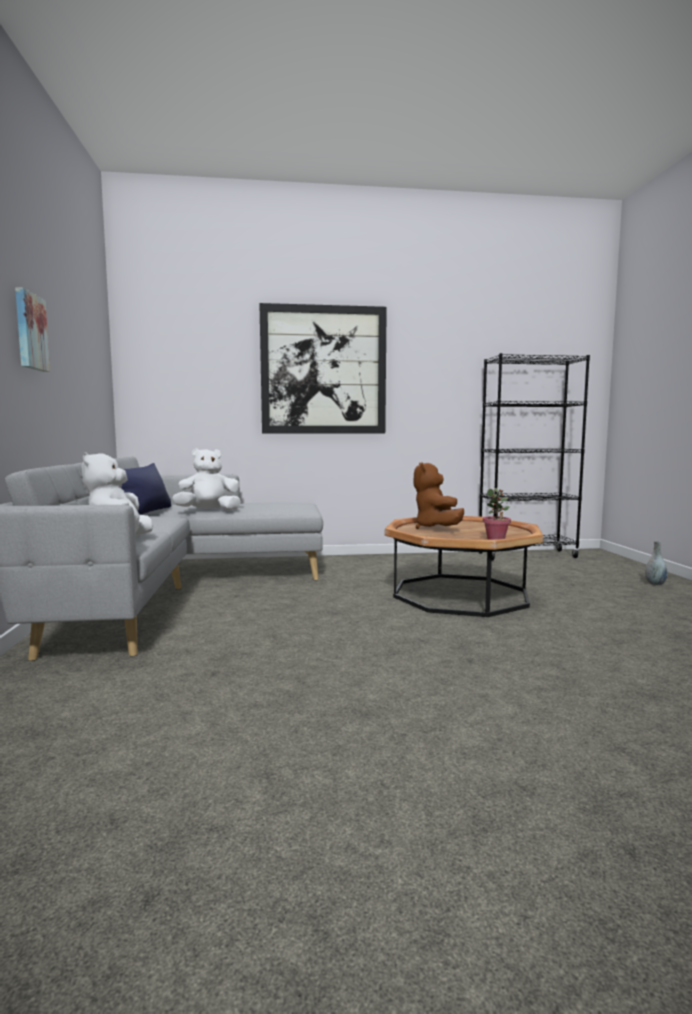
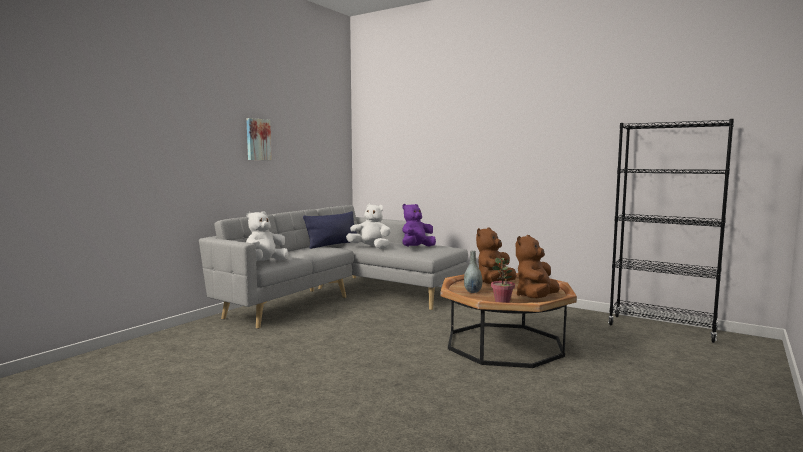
camera: 40 degrees right, 0 degrees up
picture [259,303,387,434] -> none
grey vase [645,541,667,585] -> grey vase moved to [464,251,482,293]
none -> purple plush toy [402,204,436,247]
none -> brown plush toy [516,235,560,298]

